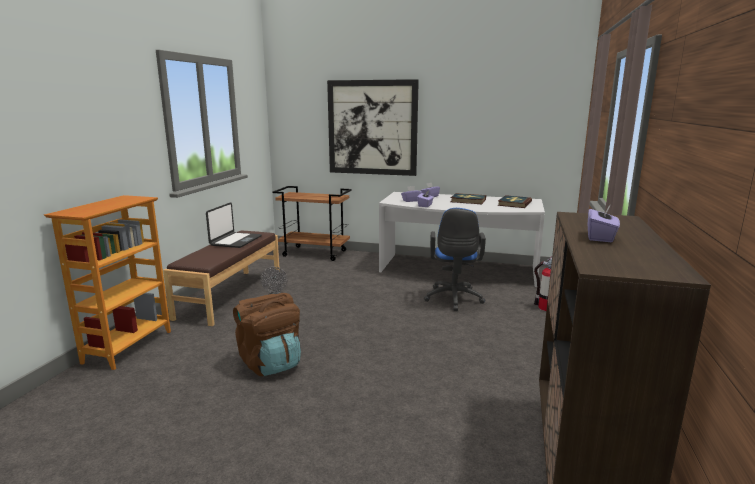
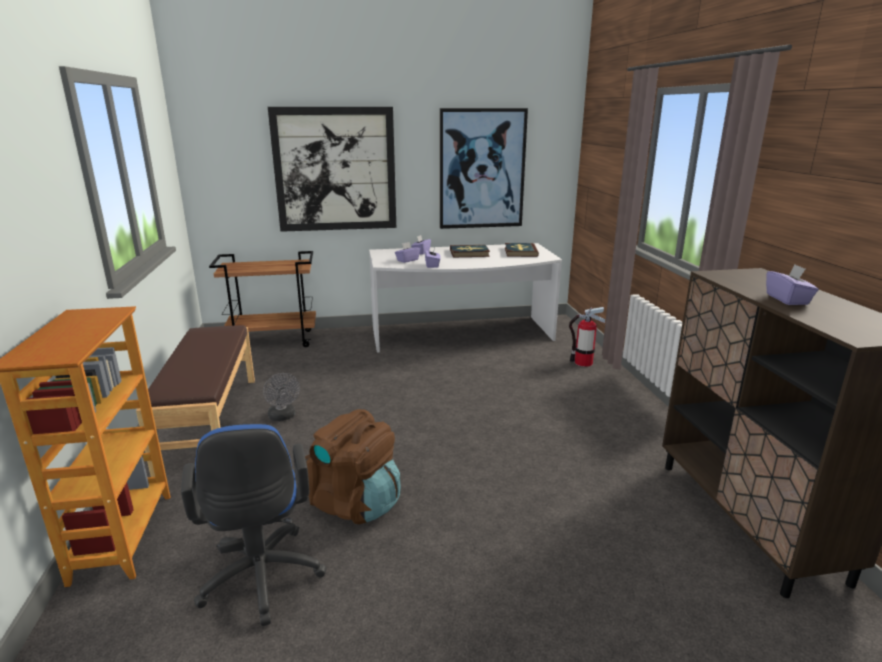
camera: 25 degrees left, 5 degrees up
laptop [206,202,262,248] -> none
blue office chair [424,208,486,311] -> blue office chair moved to [181,424,326,626]
none -> picture [440,108,528,229]

